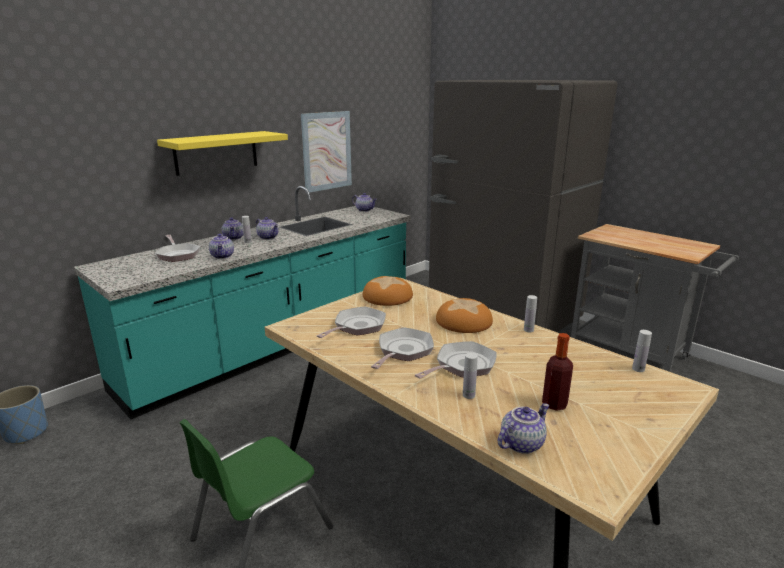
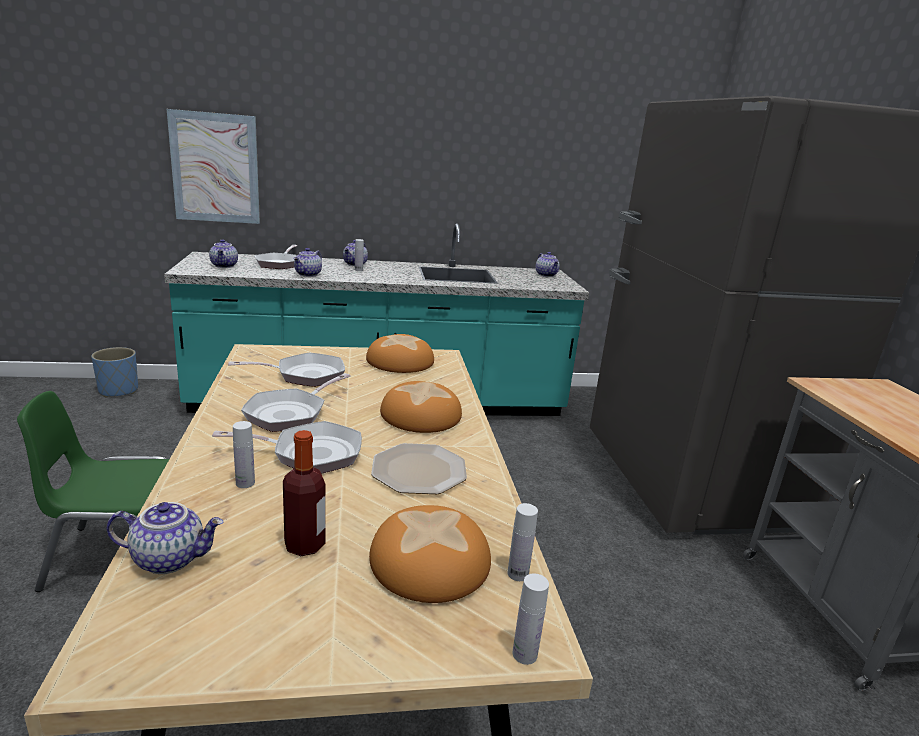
camera: 35 degrees right, 0 degrees up
yellow shelf [157,131,288,176] -> none
teapot [256,217,278,240] -> teapot moved to [209,239,238,268]
picture [301,111,352,193] -> picture moved to [167,109,260,224]
frying pan [371,327,434,369] -> frying pan turned 150 degrees clockwise [241,373,351,432]
white bottle [524,295,537,332] -> white bottle moved to [512,573,549,665]
none -> bread [369,505,491,603]
none -> plate [371,443,467,494]

